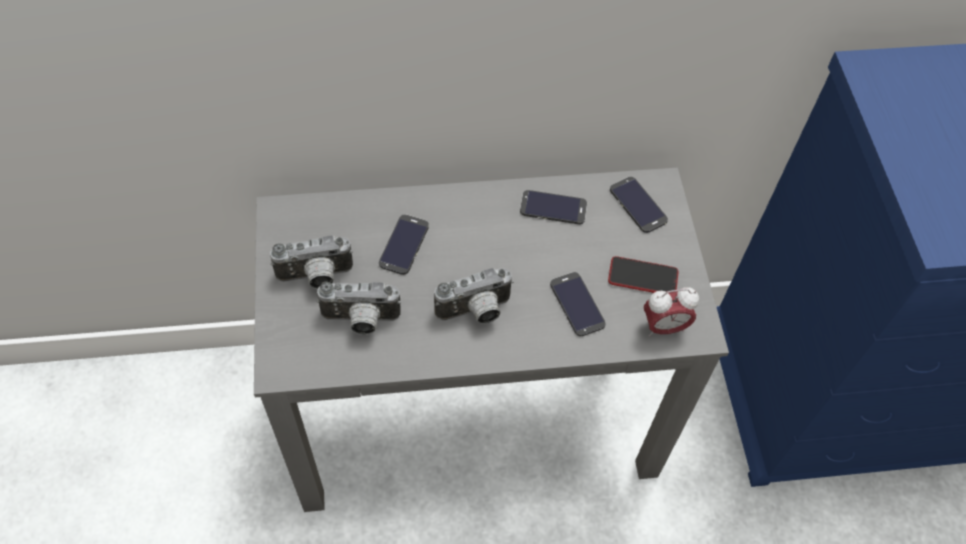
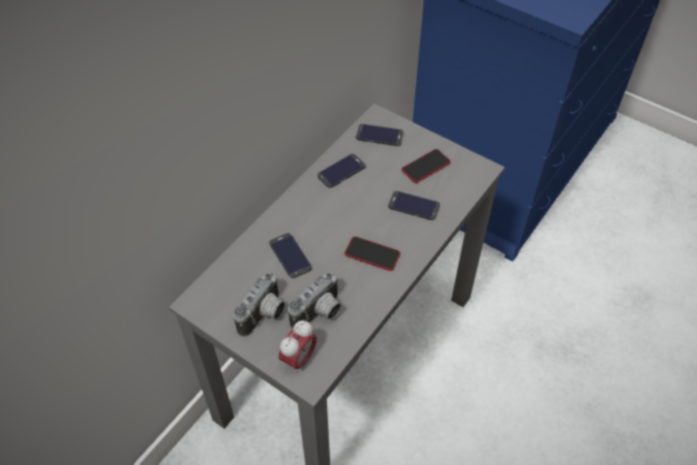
camera: 45 degrees left, 5 degrees down
camera [434,268,514,324] -> phone [344,236,400,271]
alarm clock [644,287,699,336] -> alarm clock moved to [279,320,317,373]

